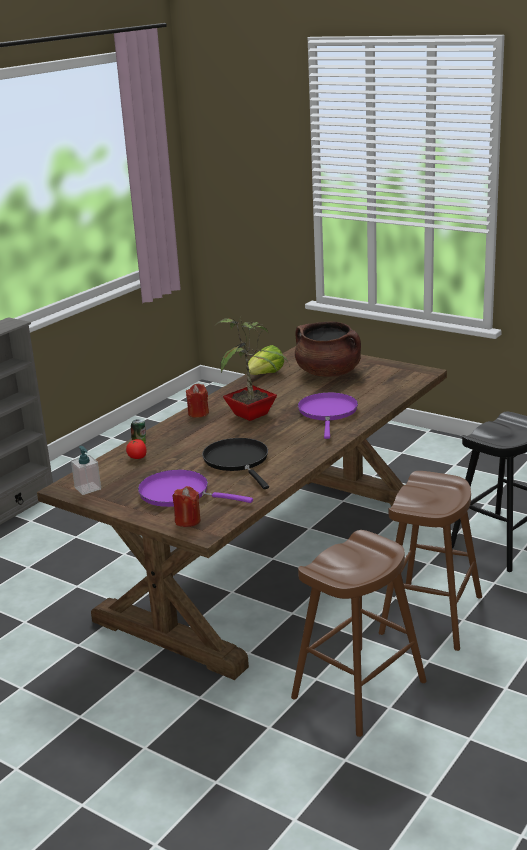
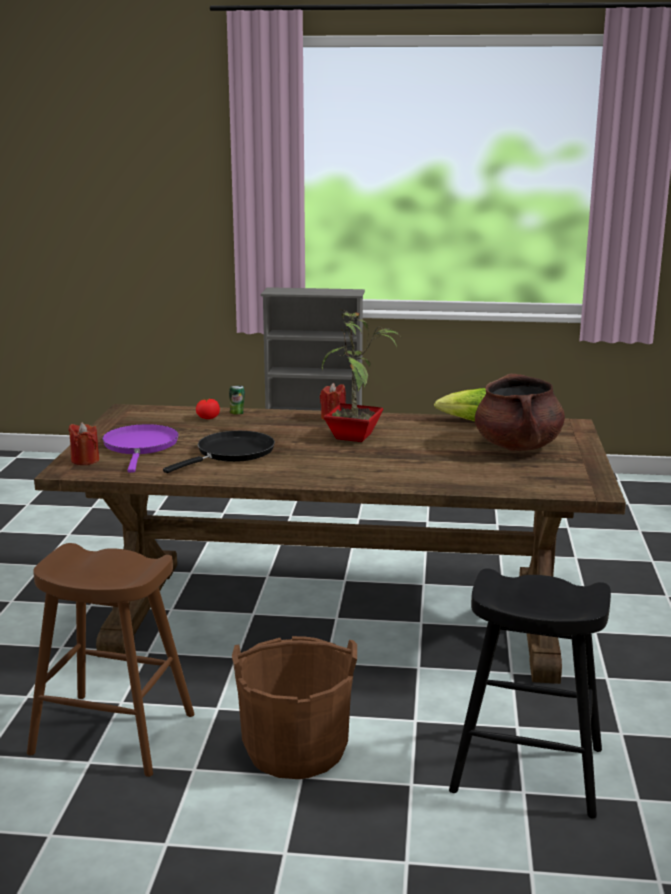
camera: 60 degrees right, 5 degrees down
soap dispenser [71,446,101,495] -> none
purple frying pan [298,392,358,439] -> none
brown stool [379,471,482,651] -> brown bucket [232,636,357,779]

